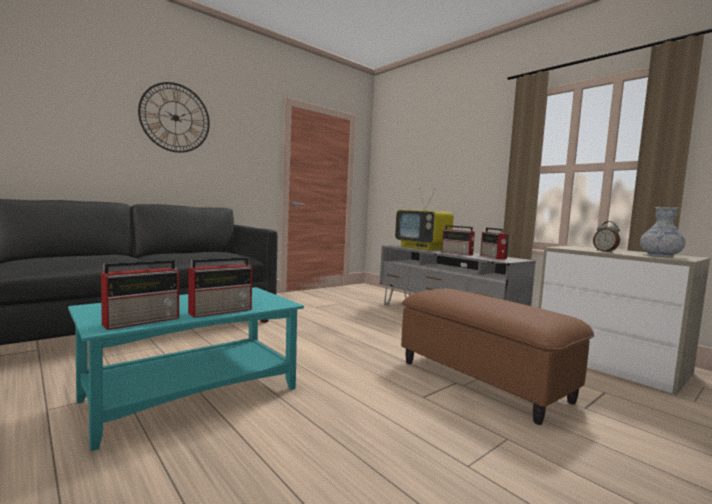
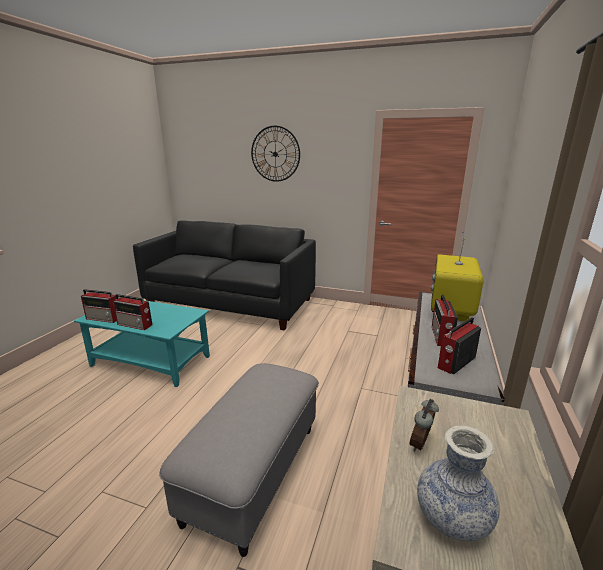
camera: 60 degrees right, 15 degrees up
brown ottoman [401,289,595,425] -> grey ottoman [159,363,319,557]

